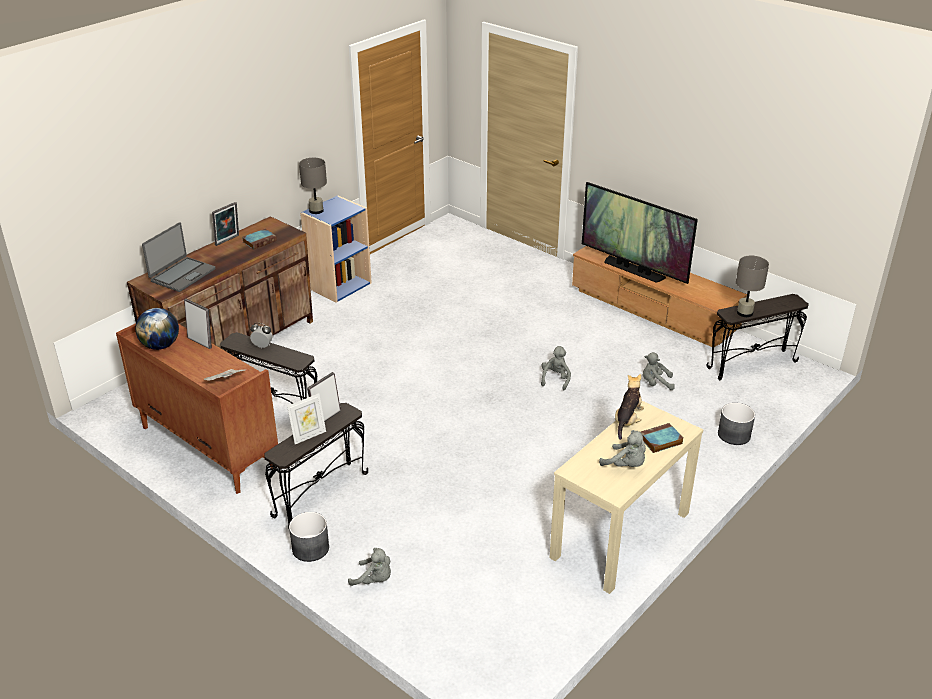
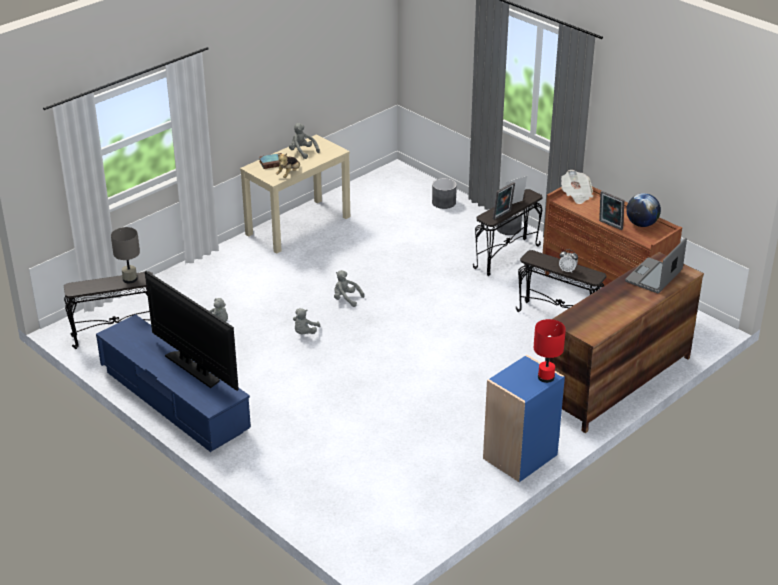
camera: 175 degrees left, 0 degrees up
picture frame [212,202,239,246] -> none
book [242,229,277,250] -> none
grey table lamp [299,158,327,214] -> red table lamp [534,319,566,383]
grey plush toy [348,548,391,586] -> grey plush toy moved to [334,270,365,307]
brown tv stand [572,246,747,347] -> blue tv stand [96,314,251,452]
grey planter [718,403,755,445] -> grey planter moved to [432,178,457,209]

